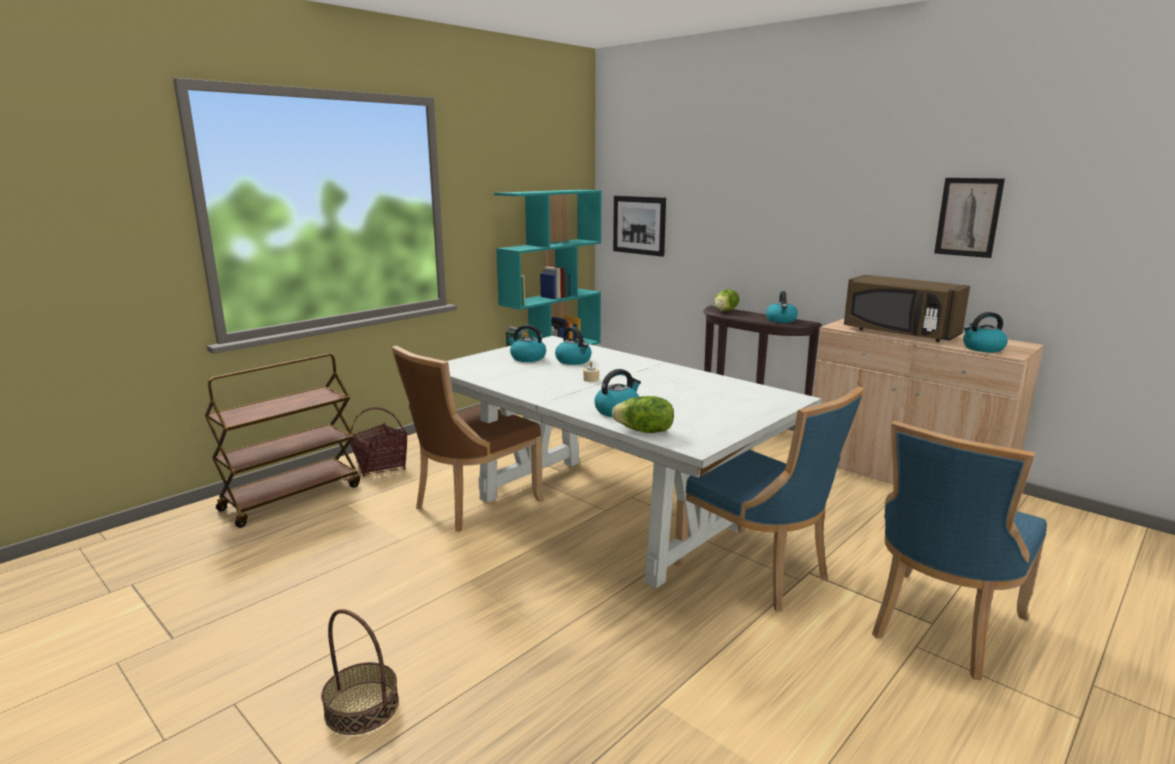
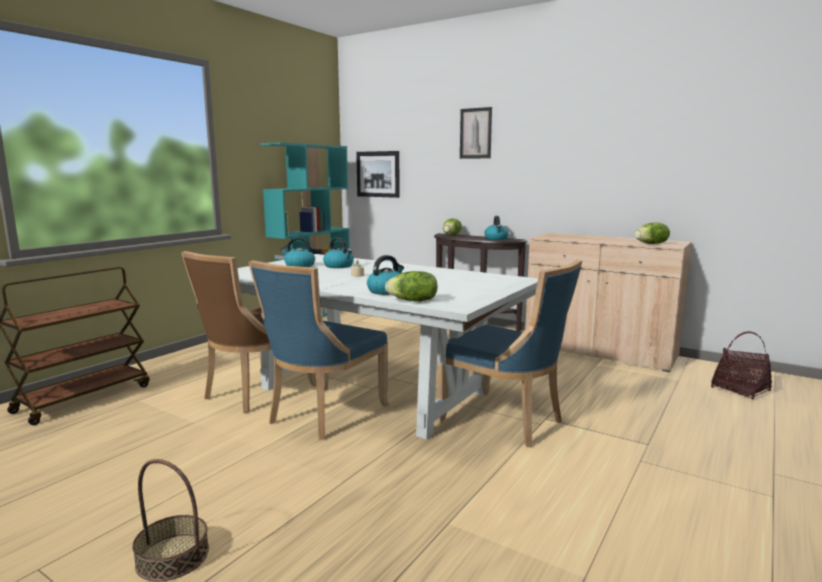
camera: 10 degrees left, 5 degrees down
basket [351,408,407,476] -> basket moved to [711,331,772,399]
brown microwave [844,275,970,342] -> none
blue chair [872,421,1047,680] -> blue chair moved to [249,260,389,440]
picture [934,178,1005,258] -> picture moved to [460,107,492,159]
kettle [963,312,1008,353] -> lettuce [635,222,670,244]

